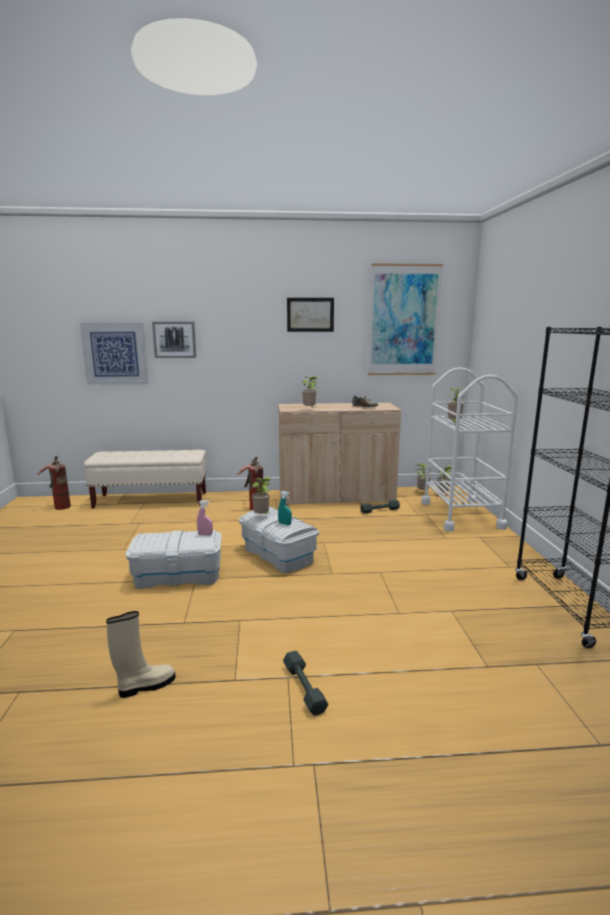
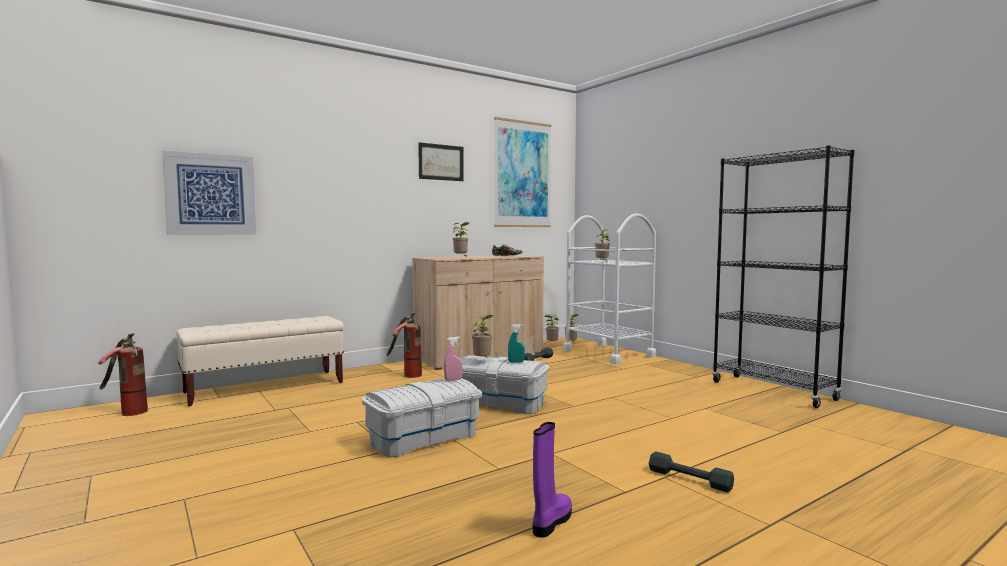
camera: 30 degrees left, 10 degrees down
beige boot [106,611,176,698] -> purple boot [532,422,572,538]
picture [152,321,196,358] -> none

